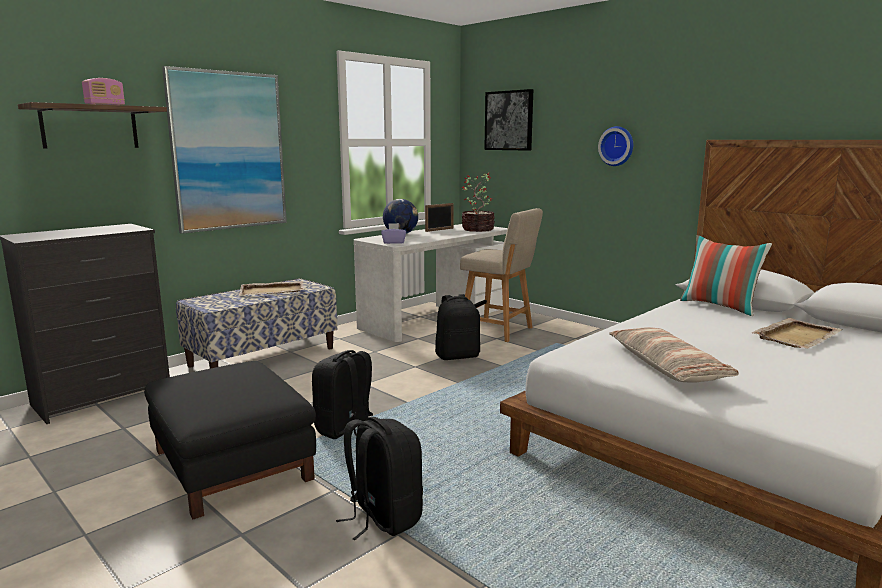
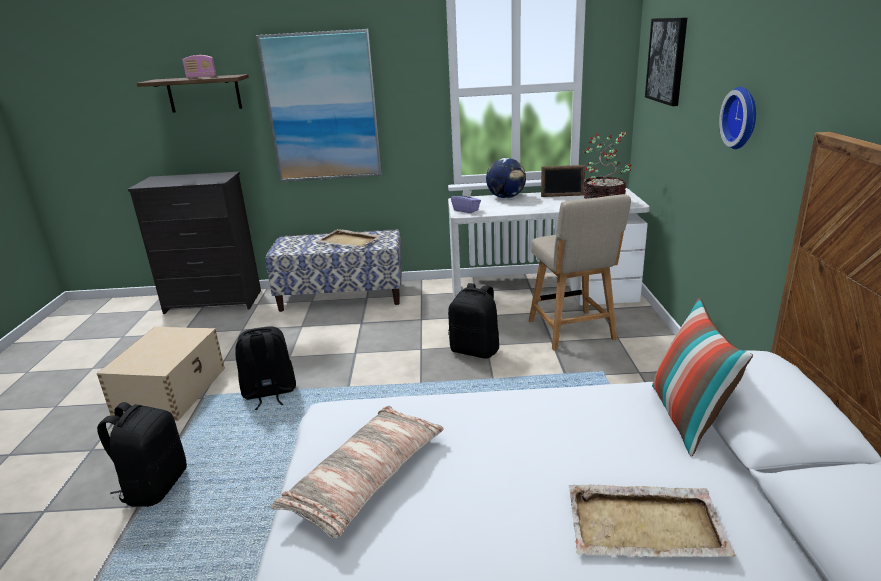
camera: 45 degrees right, 10 degrees up
black ottoman [144,361,316,519] -> beige storage box [97,327,225,421]

